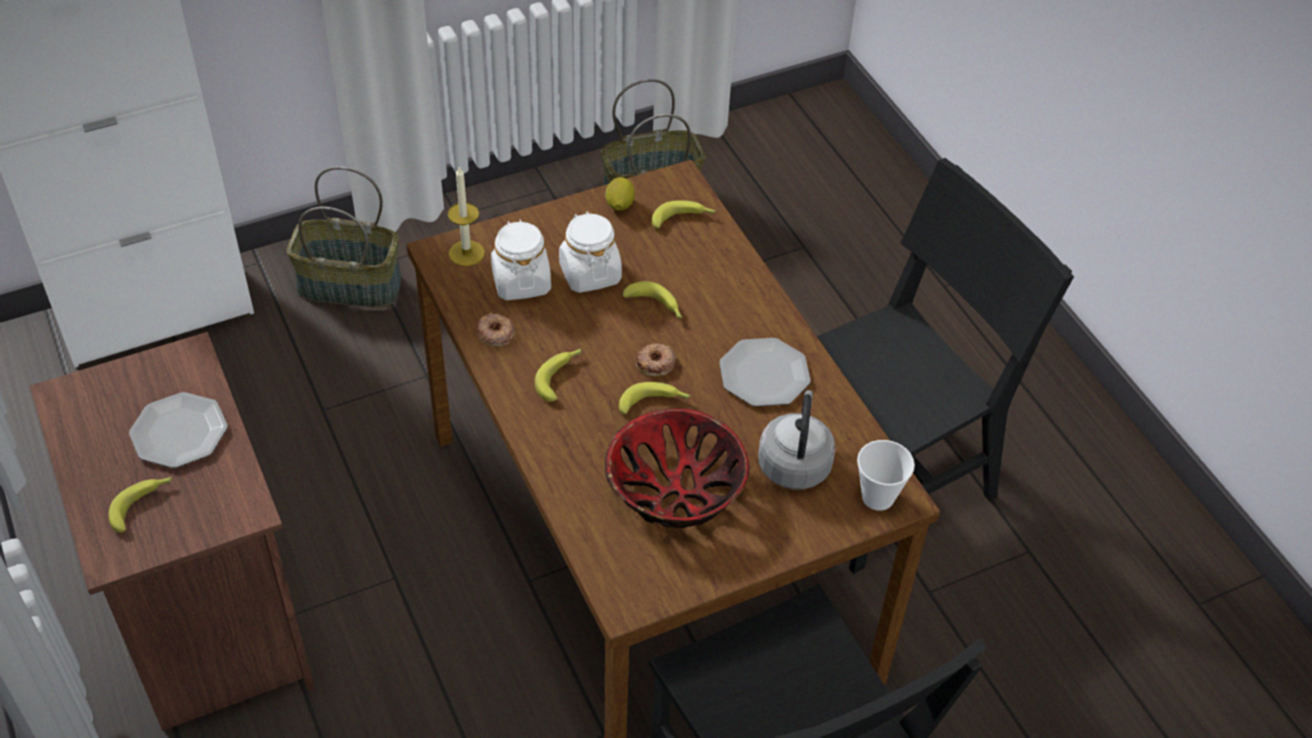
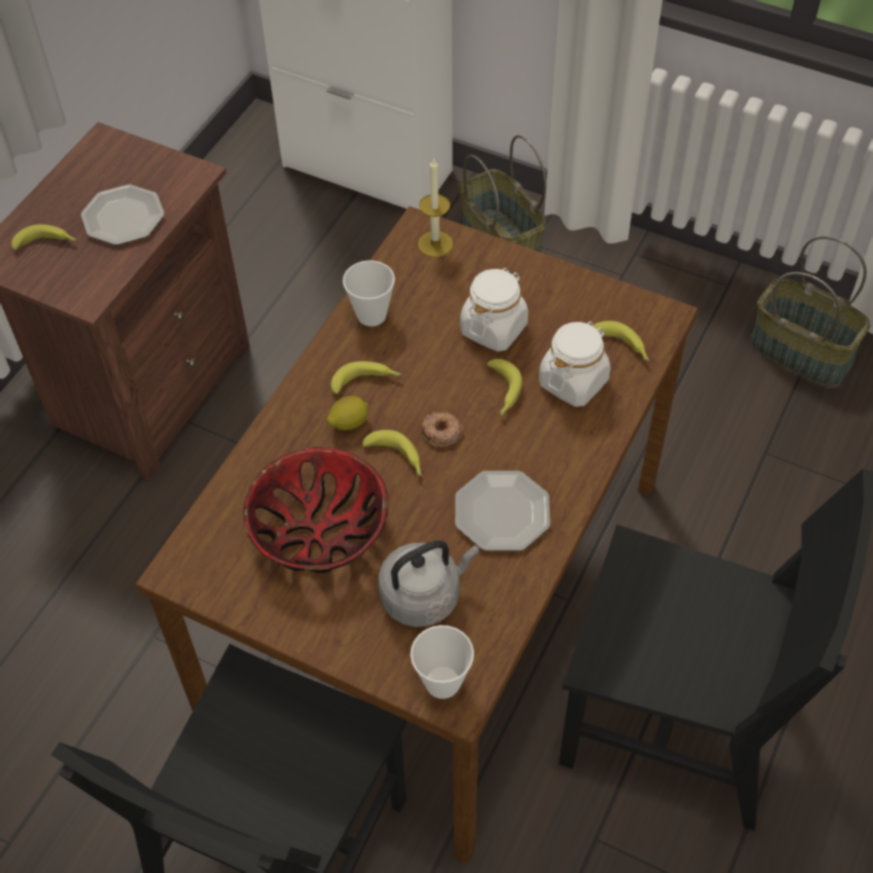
camera: 55 degrees right, 5 degrees up
donut [477,313,515,346] -> cup [343,260,395,326]
white jar [491,220,551,300] -> white jar moved to [539,321,611,407]
lemon [605,177,635,210] -> lemon moved to [326,396,369,431]

